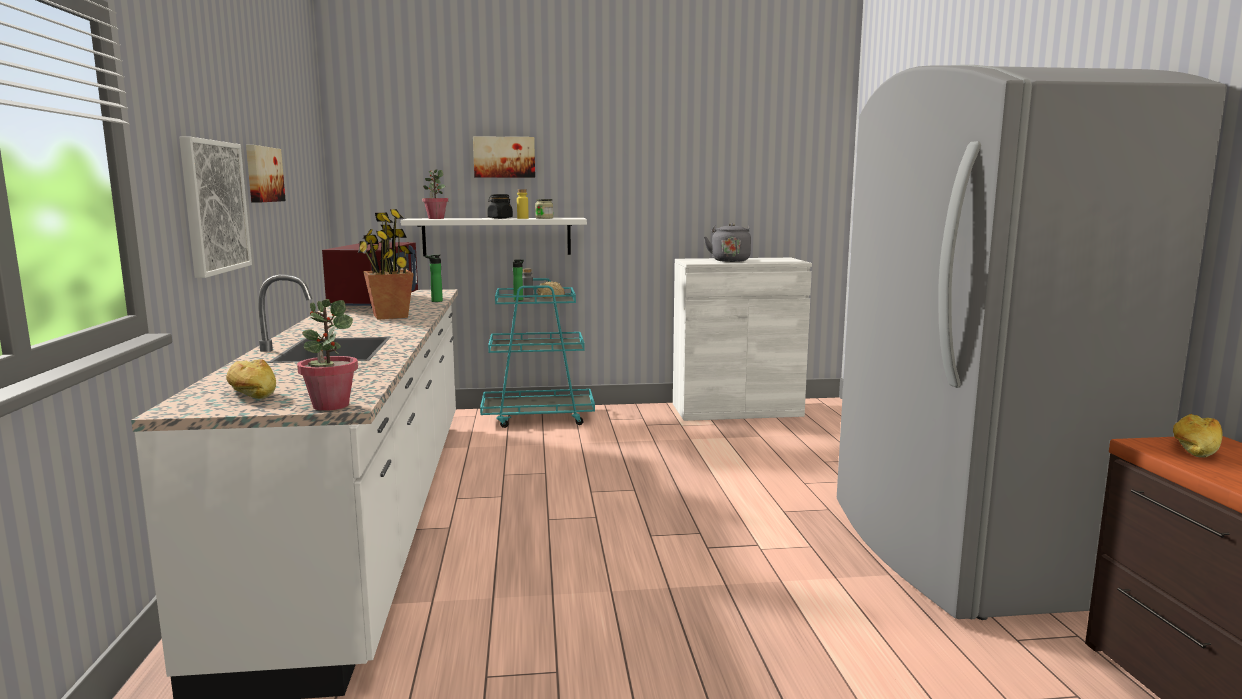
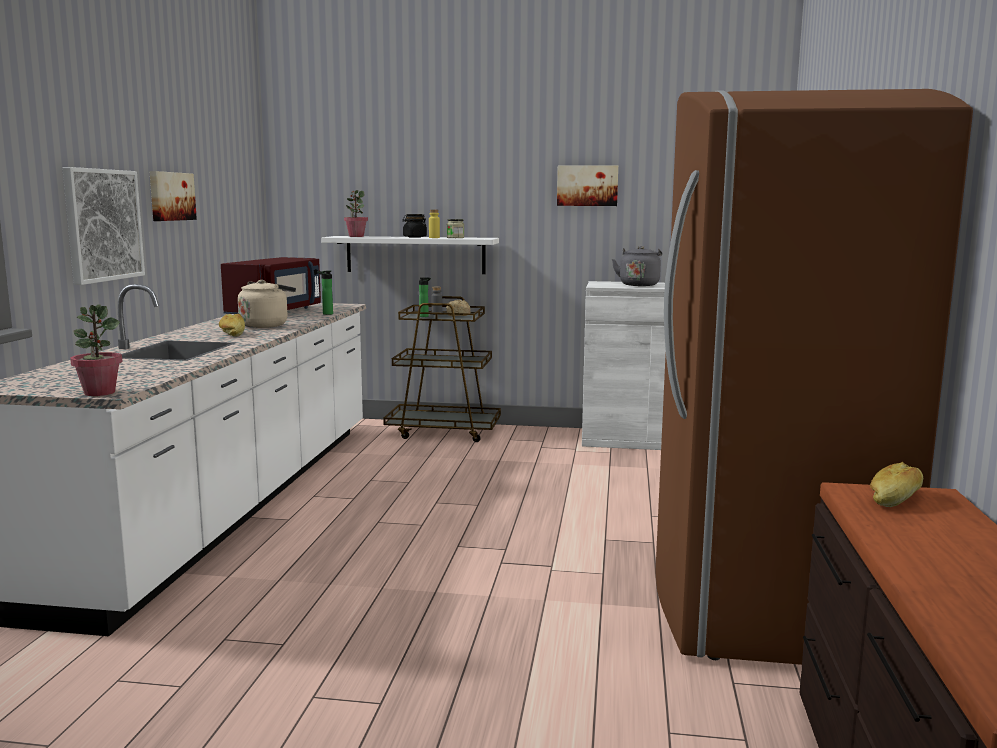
camera: 15 degrees right, 0 degrees up
bread [226,359,276,399] -> bread moved to [219,314,245,337]
potted plant [358,209,414,320] -> beige kettle [238,280,296,328]
picture [473,136,535,178] -> picture moved to [557,165,618,206]
turquoise cart [480,278,595,428] -> brown cart [383,296,501,442]
grey fridge [837,65,1227,620] -> brown fridge [655,89,973,665]

